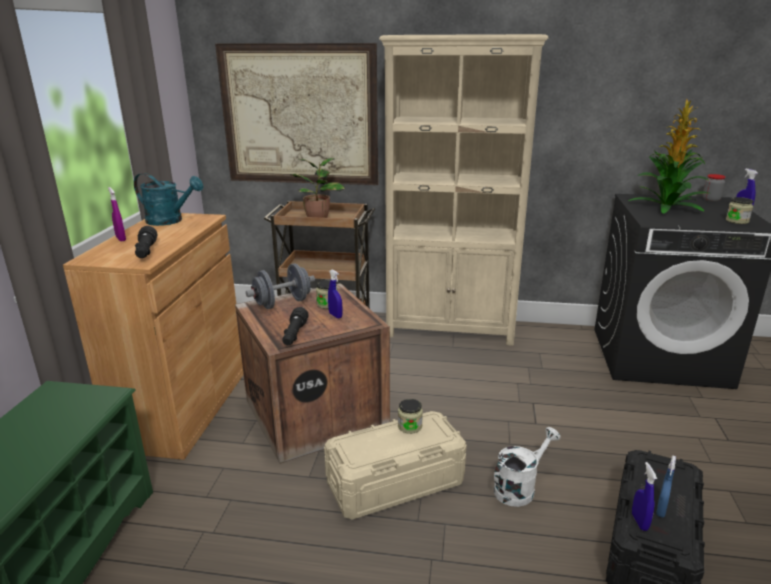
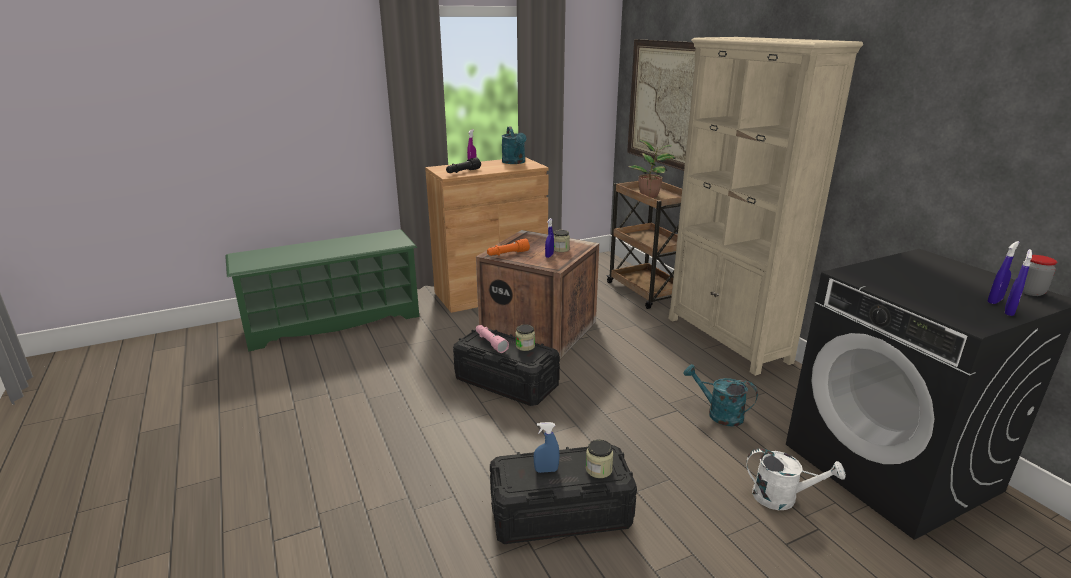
camera: 55 degrees right, 0 degrees up
grey dumbbell [246,263,315,309] -> none
black flashlight [282,307,309,345] -> orange flashlight [487,239,530,256]
beige storage box [324,411,467,520] -> black storage box [453,329,560,406]
white watering can [494,427,560,507] -> white watering can moved to [747,448,846,510]
potted plant [628,99,709,214] -> none
blue spray bottle [632,462,657,531] -> blue spray bottle moved to [988,241,1020,304]
jar [726,197,753,224] -> jar moved to [586,439,614,478]
none -> pink flashlight [476,325,509,353]
none -> turquoise watering can [683,364,758,427]

